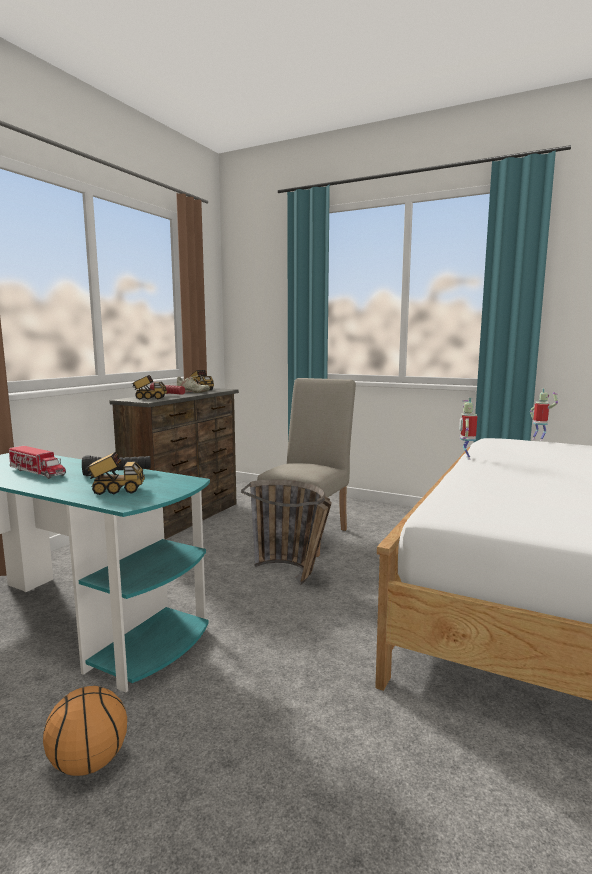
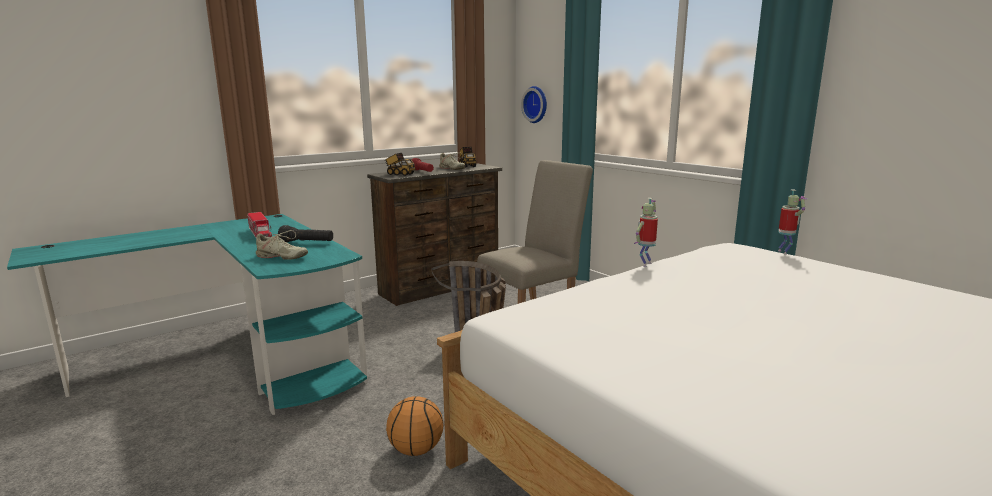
camera: 25 degrees right, 5 degrees up
basketball [43,686,127,776] -> basketball moved to [386,396,443,456]
toy truck [85,452,145,495] -> beige shoe [256,230,308,260]
none -> wall clock [521,86,547,123]

